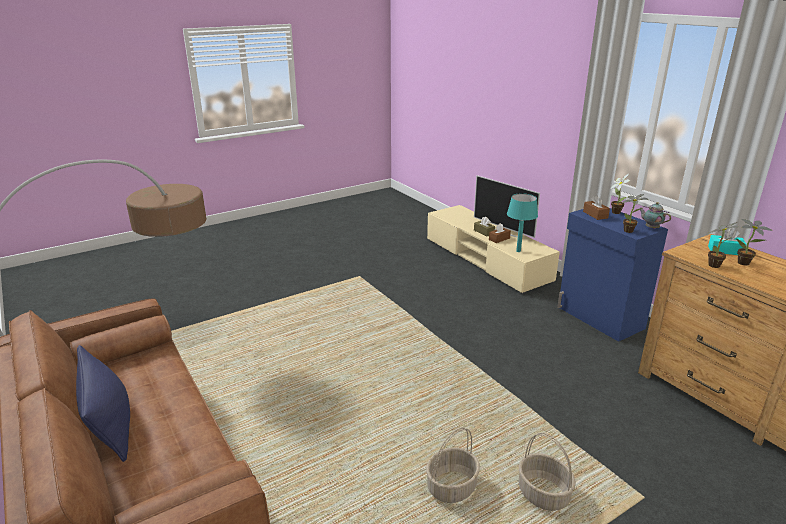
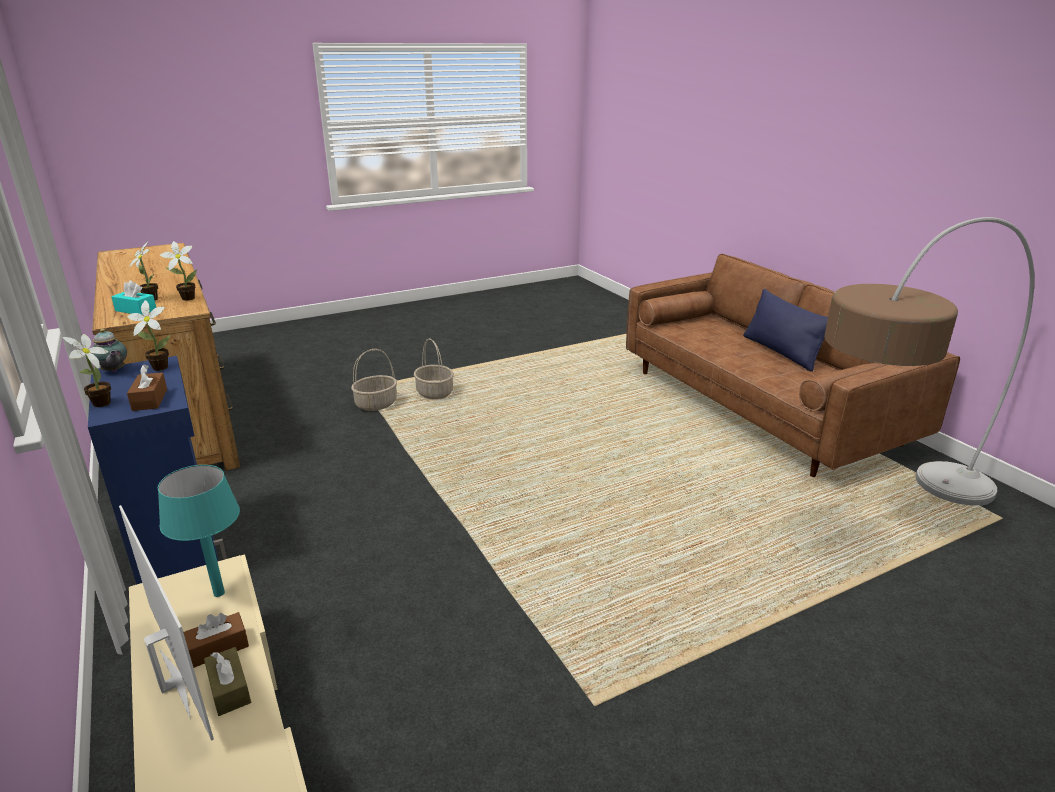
camera: 175 degrees left, 0 degrees up
basket [426,427,480,503] -> basket moved to [351,349,397,411]

